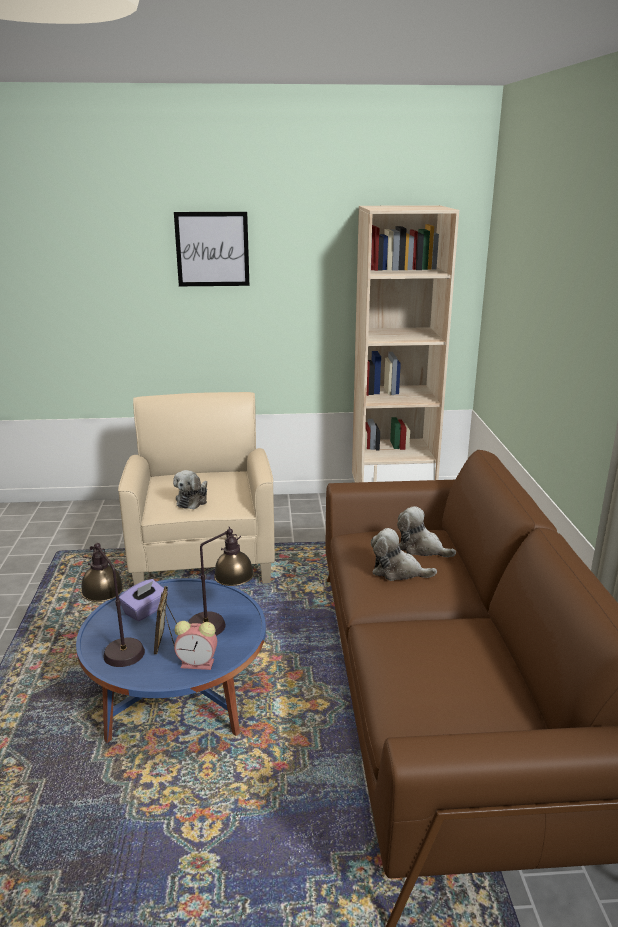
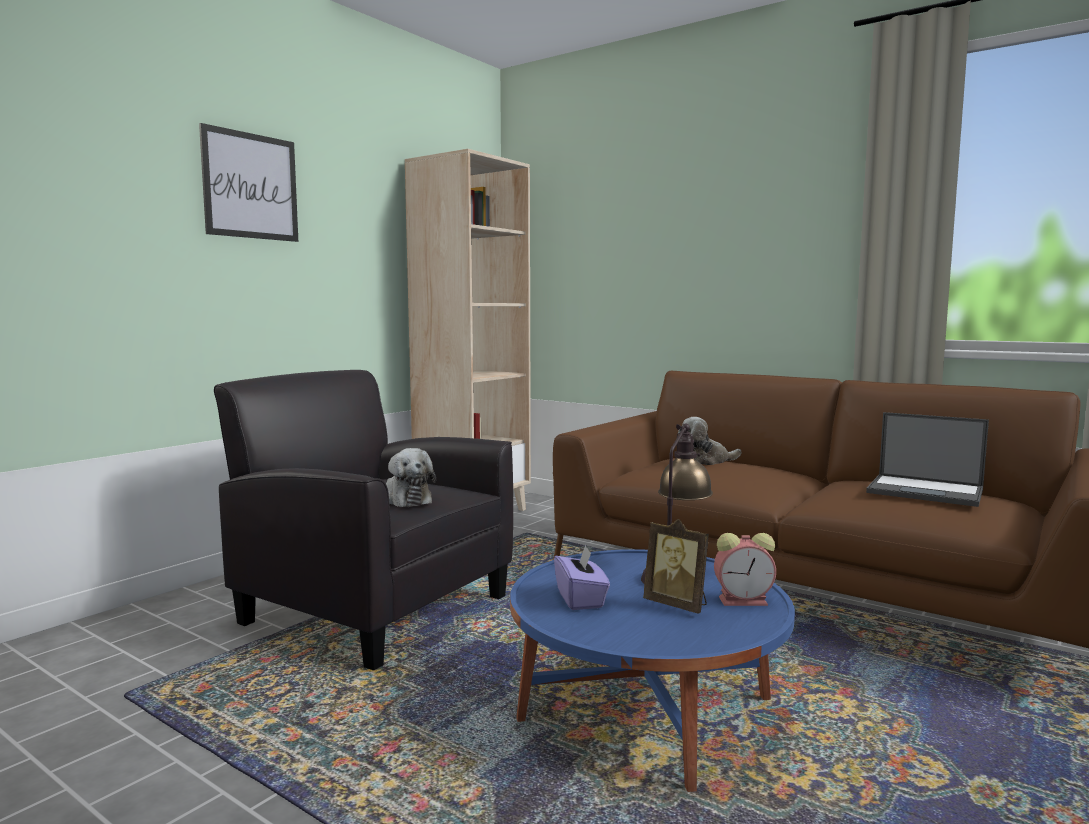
camera: 50 degrees left, 15 degrees down
table lamp [81,543,145,667] -> none
beige armchair [118,392,275,585] -> black armchair [214,370,513,670]
alarm clock [174,621,217,670] -> alarm clock turned 45 degrees clockwise [714,533,776,606]
plush toy [371,528,437,581] -> none
none -> laptop [866,412,989,507]

